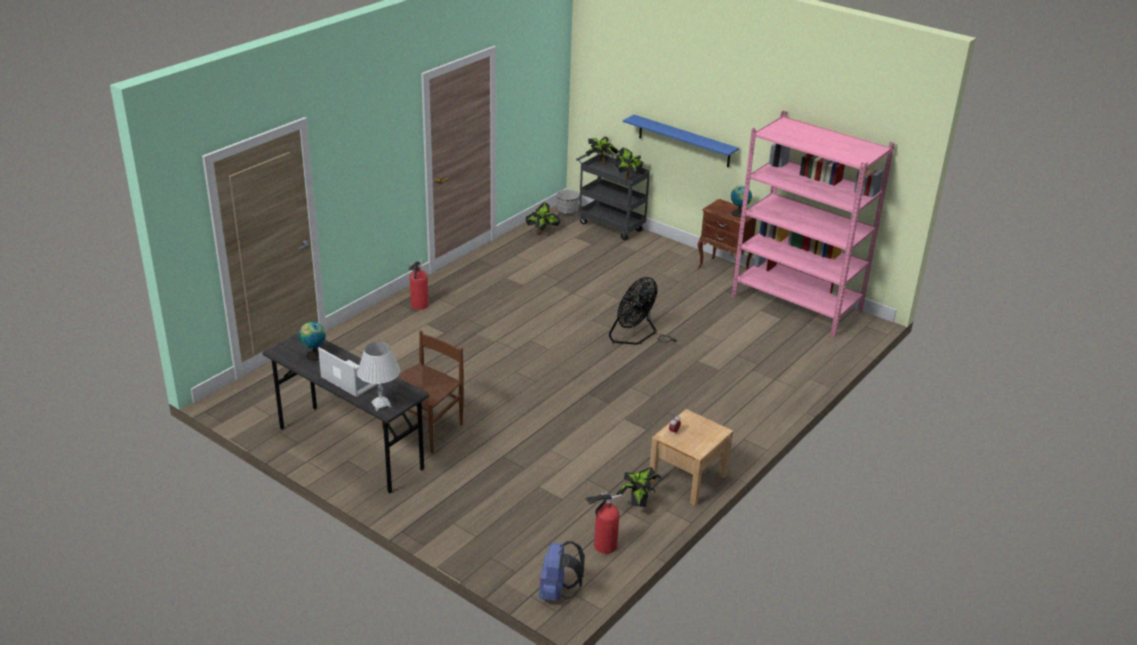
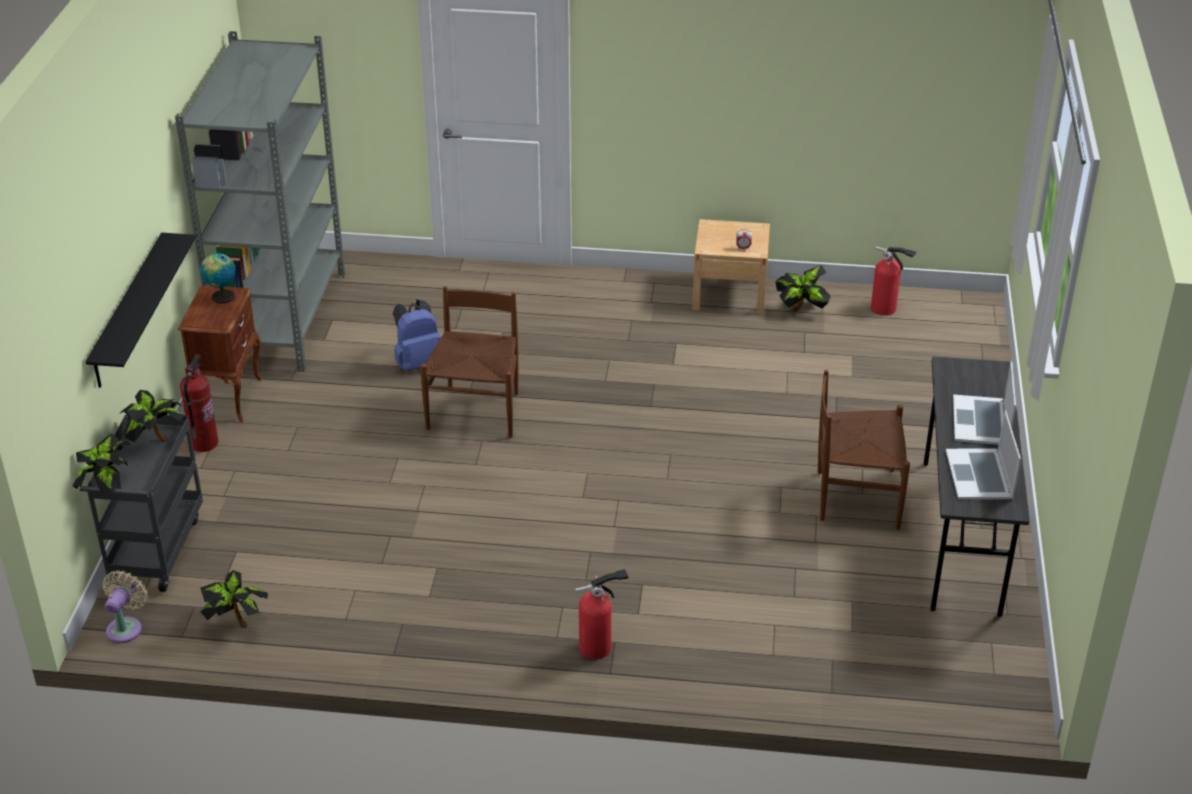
camera: 120 degrees left, 5 degrees up
globe [299,322,326,361] -> laptop [946,411,1021,499]
white table lamp [357,342,400,411] -> none
blue backpack [539,541,585,601] -> blue backpack moved to [393,299,440,371]
planter [556,189,580,215] -> beige fan [103,570,147,643]
black fan [609,277,677,345] -> brown chair [420,286,518,438]
blue shelf [623,115,739,168] -> black shelf [85,233,196,388]
pink bookcase [731,110,895,337] -> grey bookcase [175,31,345,372]
none -> fire extinguisher [180,354,218,452]

